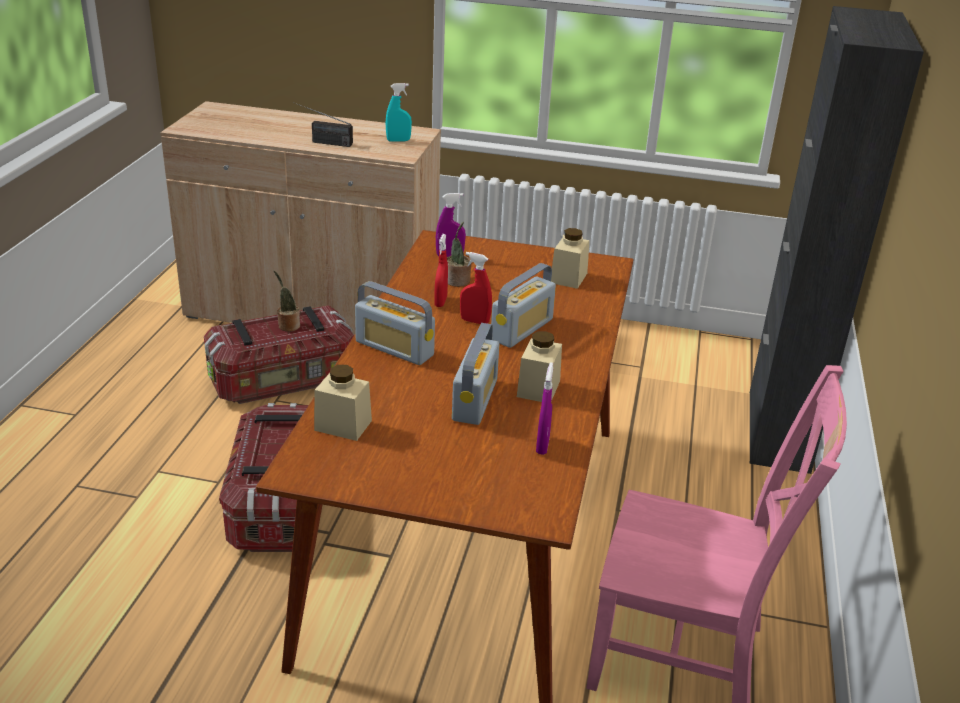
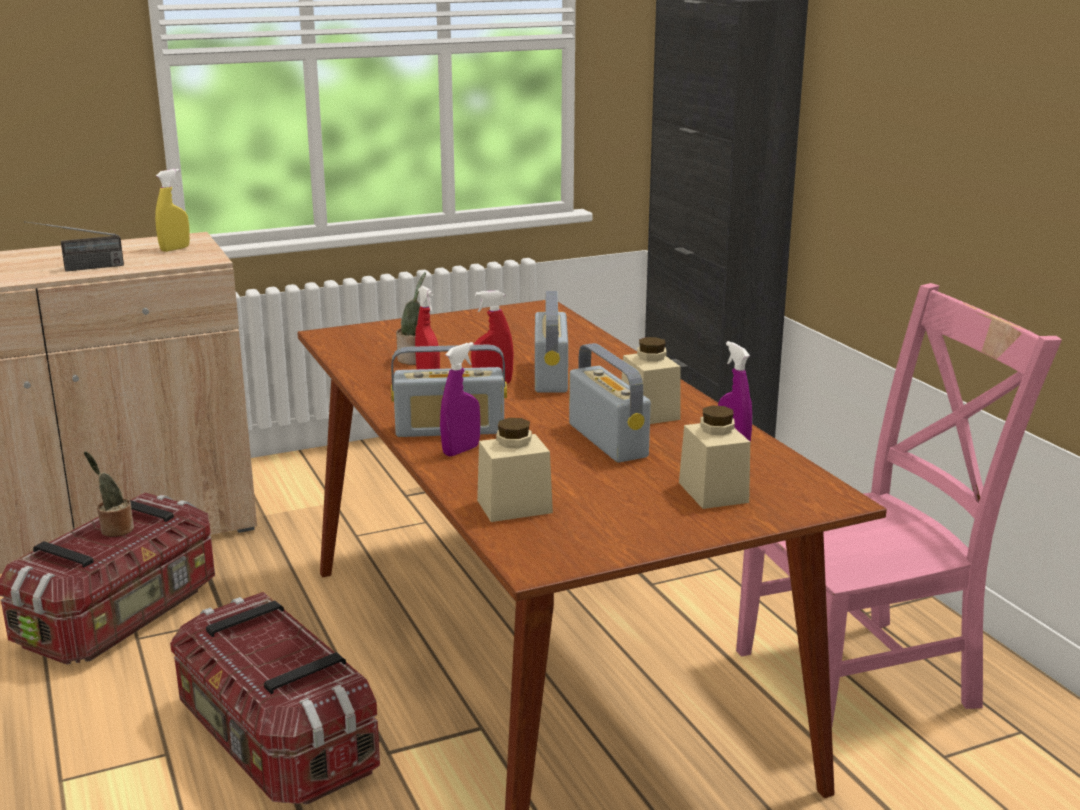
camera: 35 degrees left, 10 degrees down
turquoise spray bottle [386,83,412,142] -> yellow spray bottle [155,169,190,252]
purple spray bottle [436,193,466,257] -> purple spray bottle moved to [440,342,480,456]
beige jar [551,228,590,289] -> beige jar moved to [679,406,750,509]

